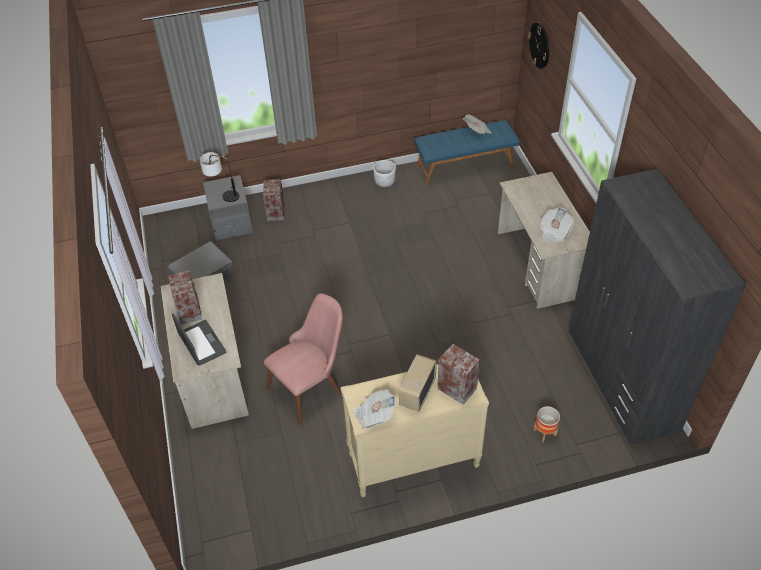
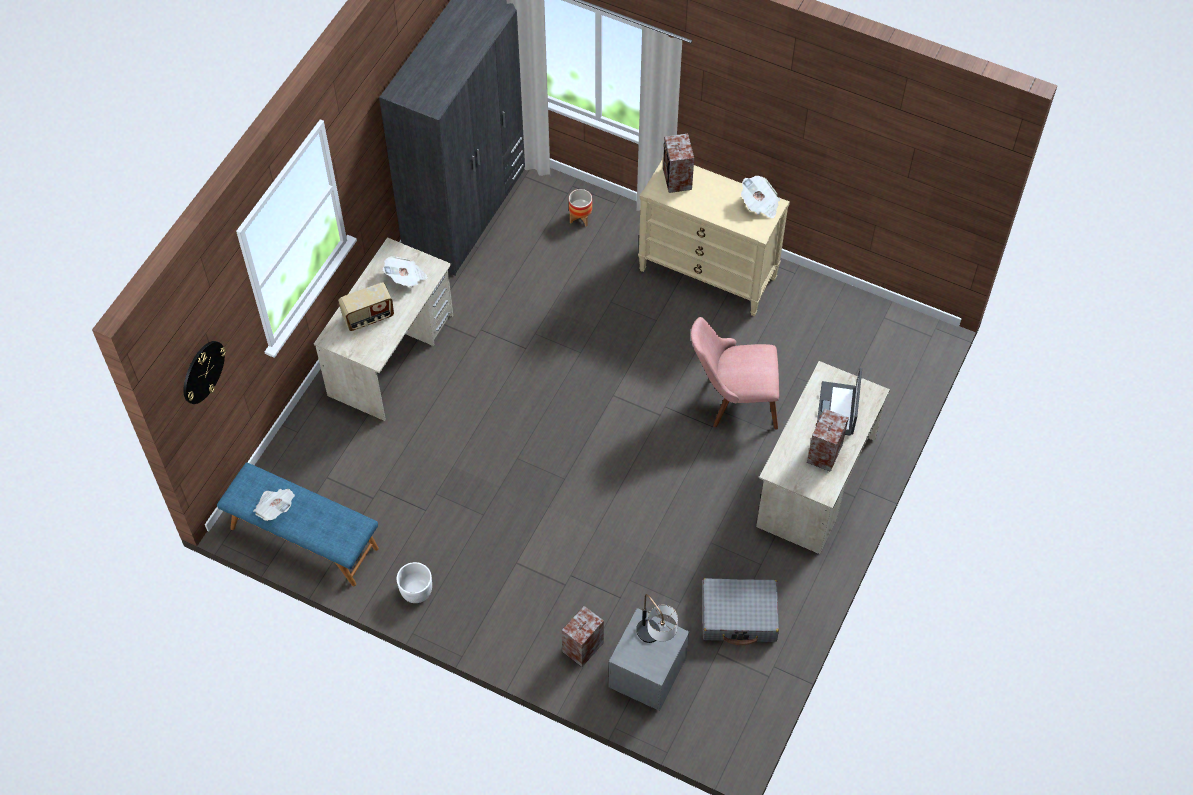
camera: 140 degrees left, 10 degrees up
radio [399,354,437,412] -> radio moved to [338,283,394,331]

